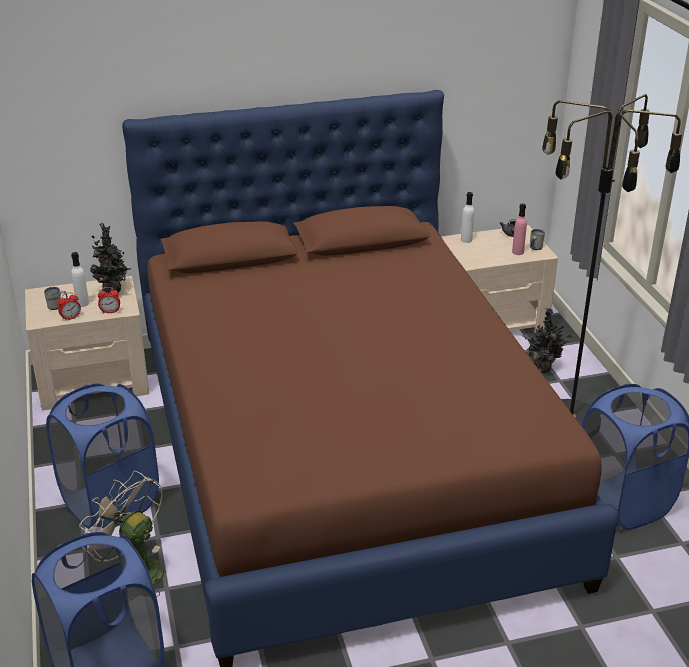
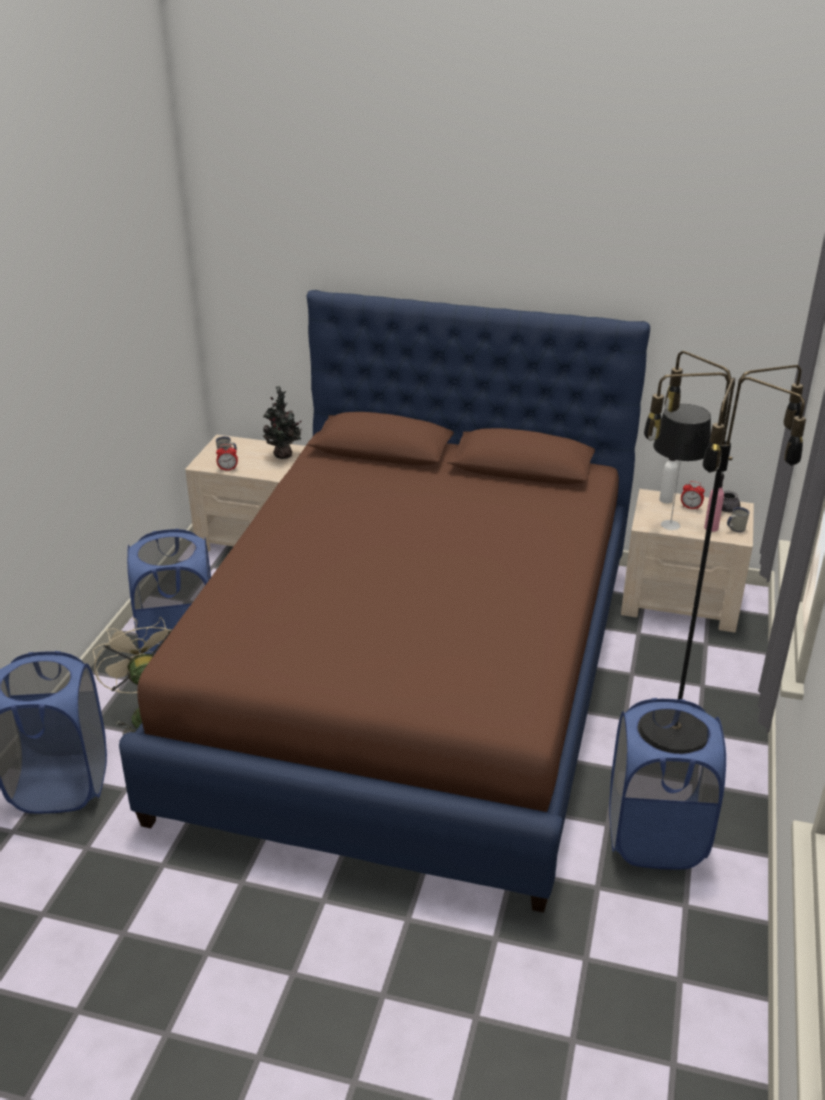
camera: 30 degrees right, 0 degrees up
white bottle [71,252,89,307] -> none
alarm clock [98,287,120,314] -> alarm clock moved to [681,481,705,510]
potted plant [522,308,574,373] -> none
none -> table lamp [653,404,711,530]

